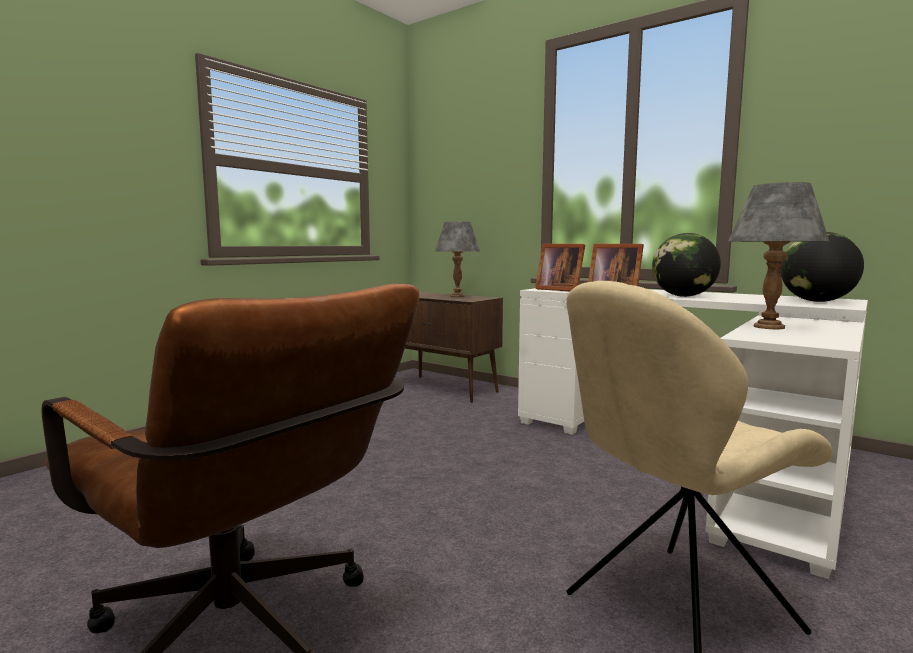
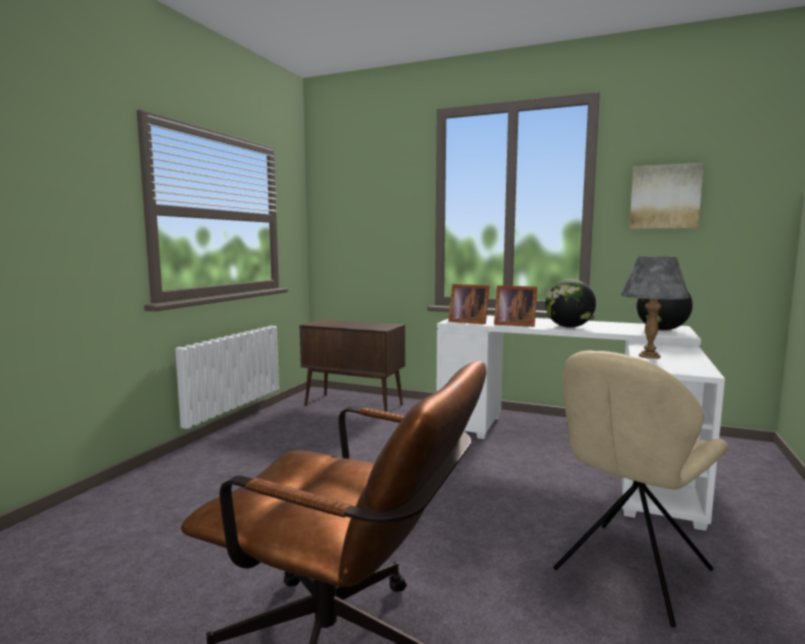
camera: 15 degrees left, 0 degrees up
grey table lamp [435,222,480,297] -> none
none -> picture [629,163,704,229]

